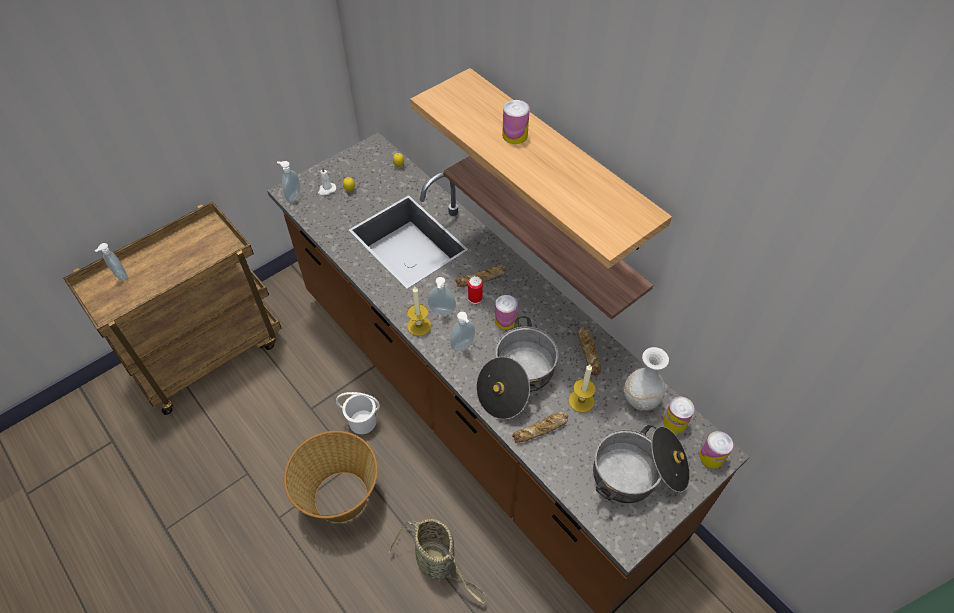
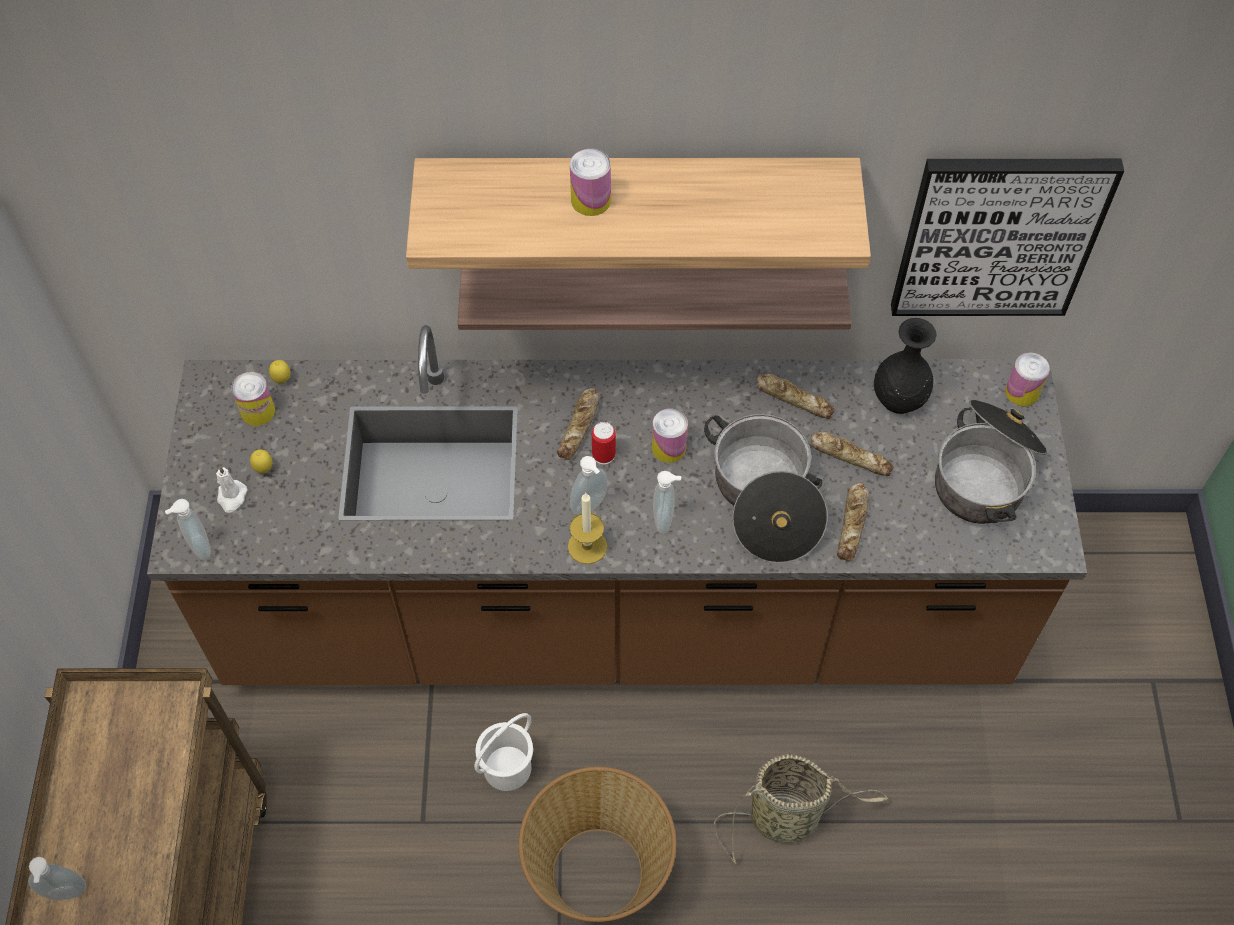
camera: 50 degrees left, 5 degrees up
candle [569,365,596,413] -> bread [811,432,894,476]
white vase [624,347,669,411] -> black vase [874,318,936,414]
can [663,397,695,433] -> can moved to [231,372,275,426]
none -> picture [891,159,1124,316]

